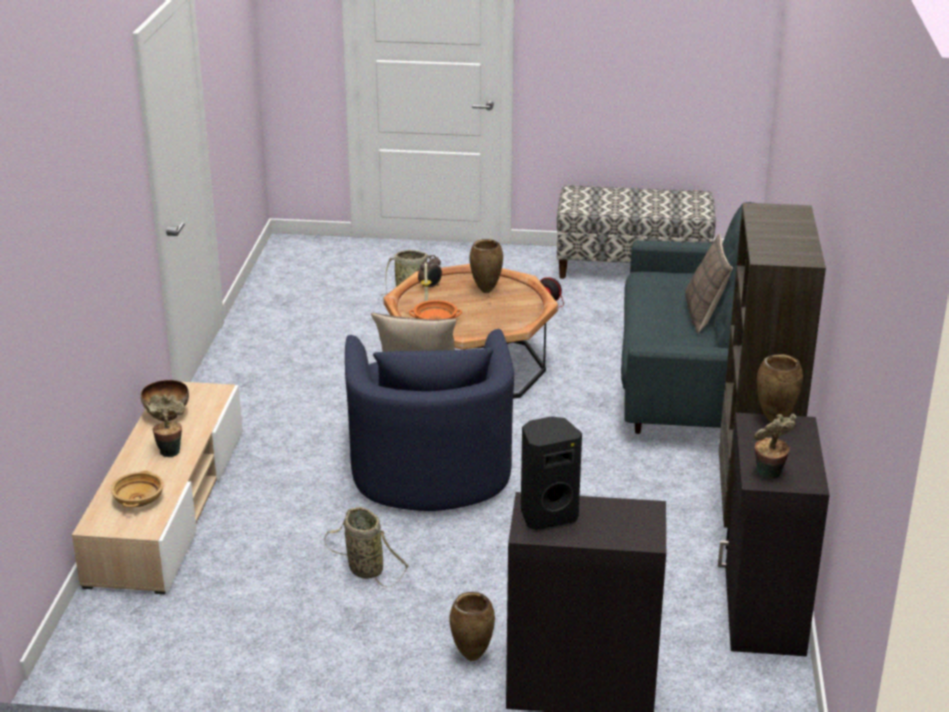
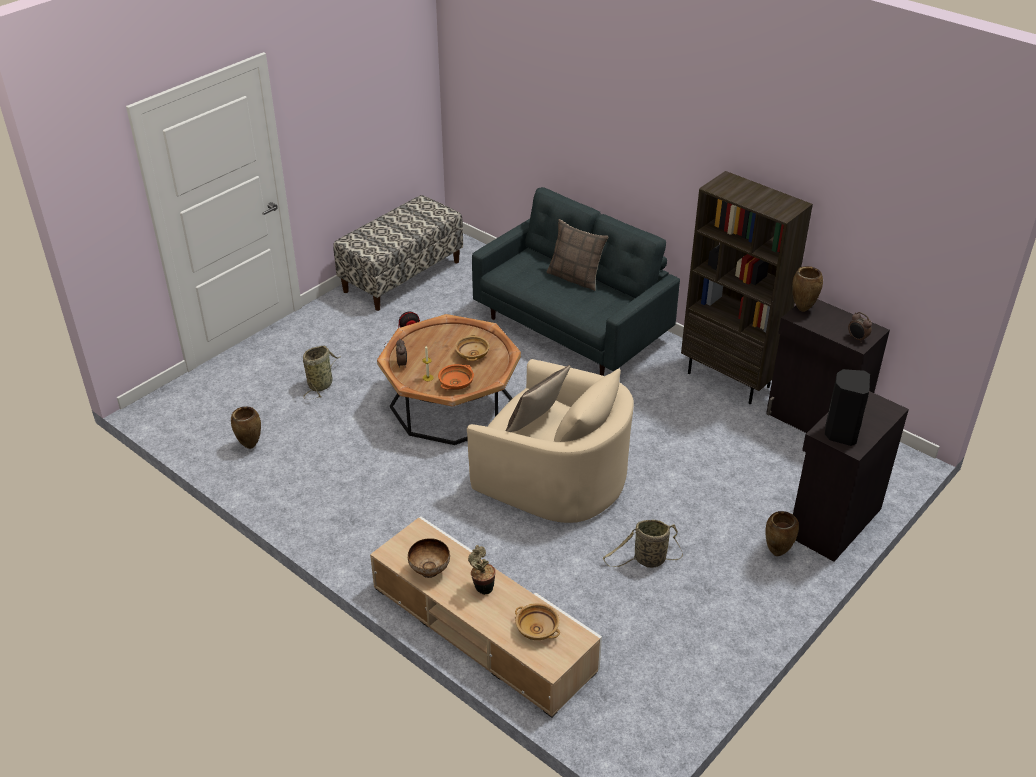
camera: 55 degrees left, 10 degrees up
blue armchair [345,329,514,511] -> beige armchair [467,359,634,523]
brown vase [469,239,503,293] -> brown vase moved to [231,407,261,449]
potted plant [754,413,797,479] -> alarm clock [848,312,872,343]
none -> beige bowl [455,335,490,361]

